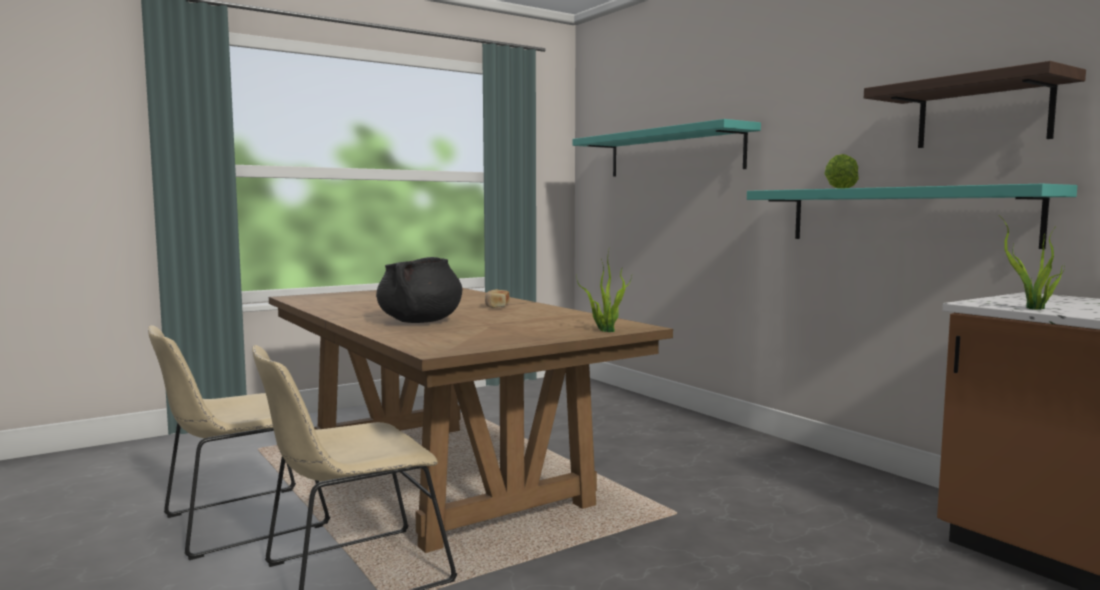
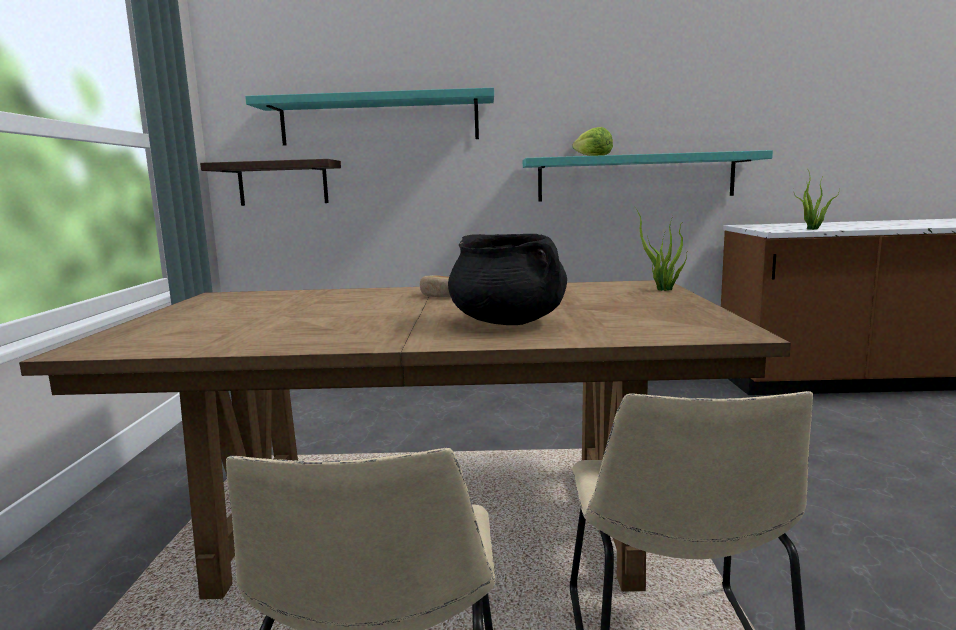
camera: 55 degrees left, 5 degrees up
shelf [864,61,1086,148] -> shelf moved to [200,159,341,206]

